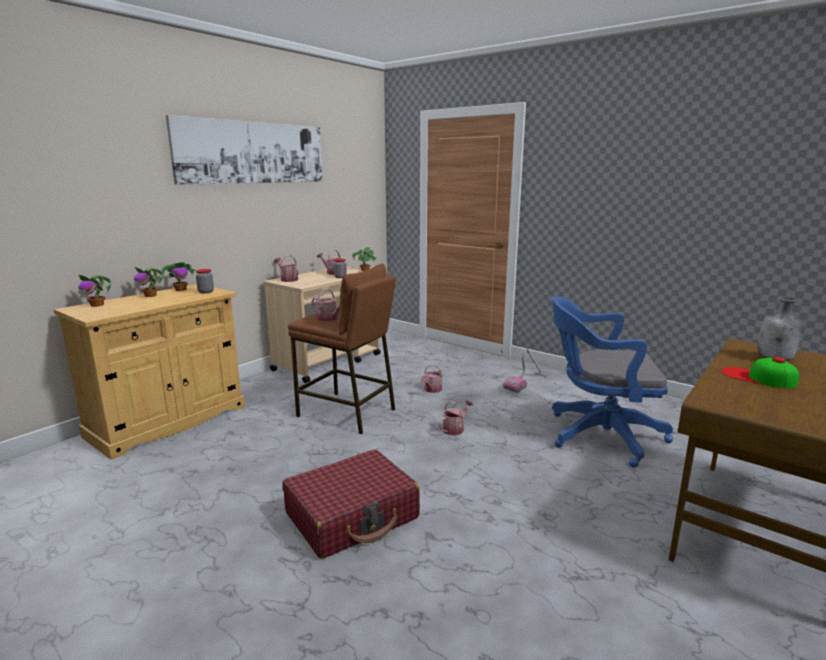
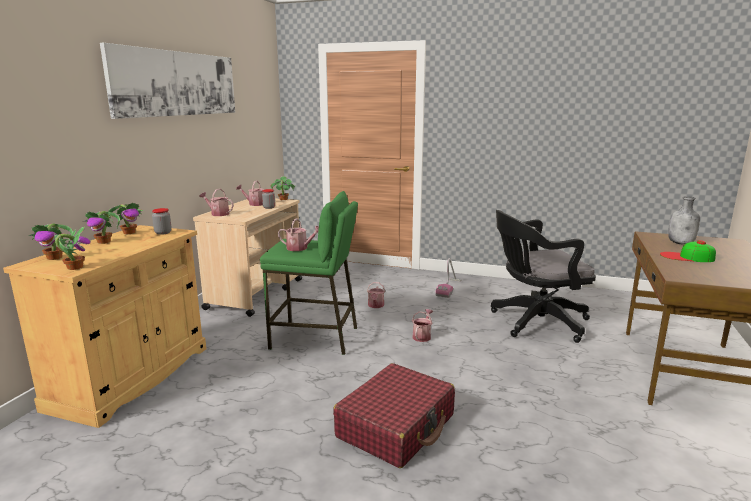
camera: 20 degrees left, 0 degrees up
brown stool [288,264,396,434] -> green stool [260,191,358,355]
blue office chair [552,297,673,468] -> black office chair [491,210,596,343]
none -> potted plant [55,227,91,270]

